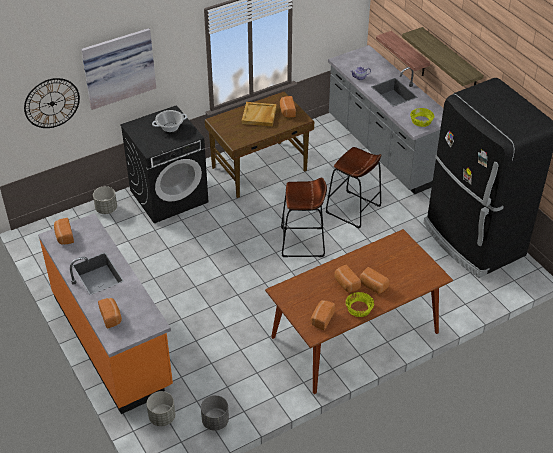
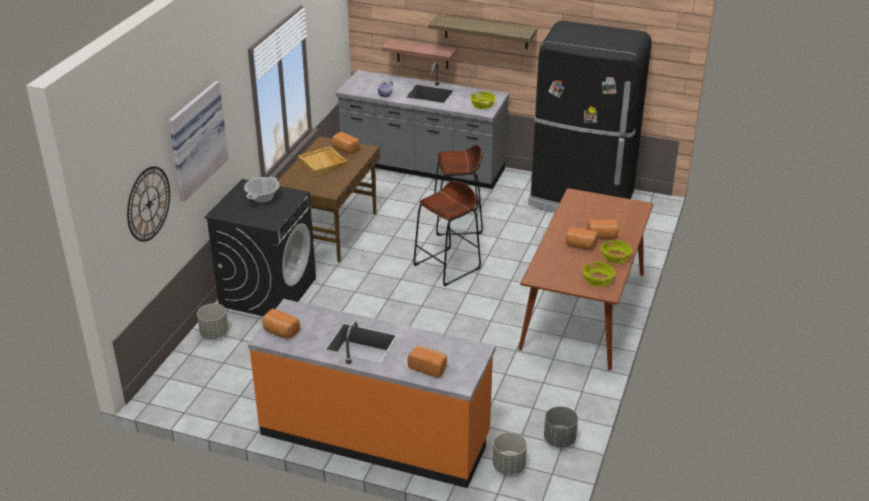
camera: 40 degrees left, 10 degrees down
bread [311,300,335,330] -> yellow bowl [583,262,615,287]

